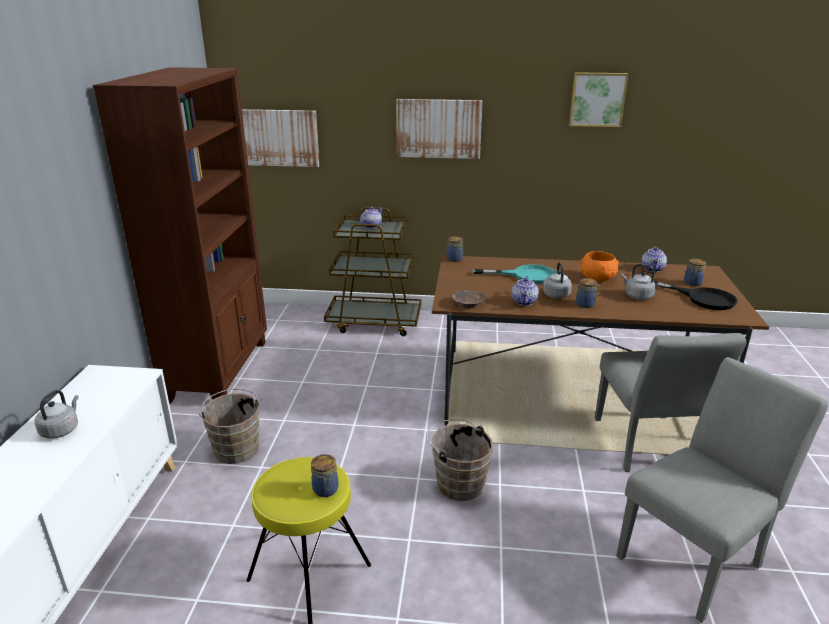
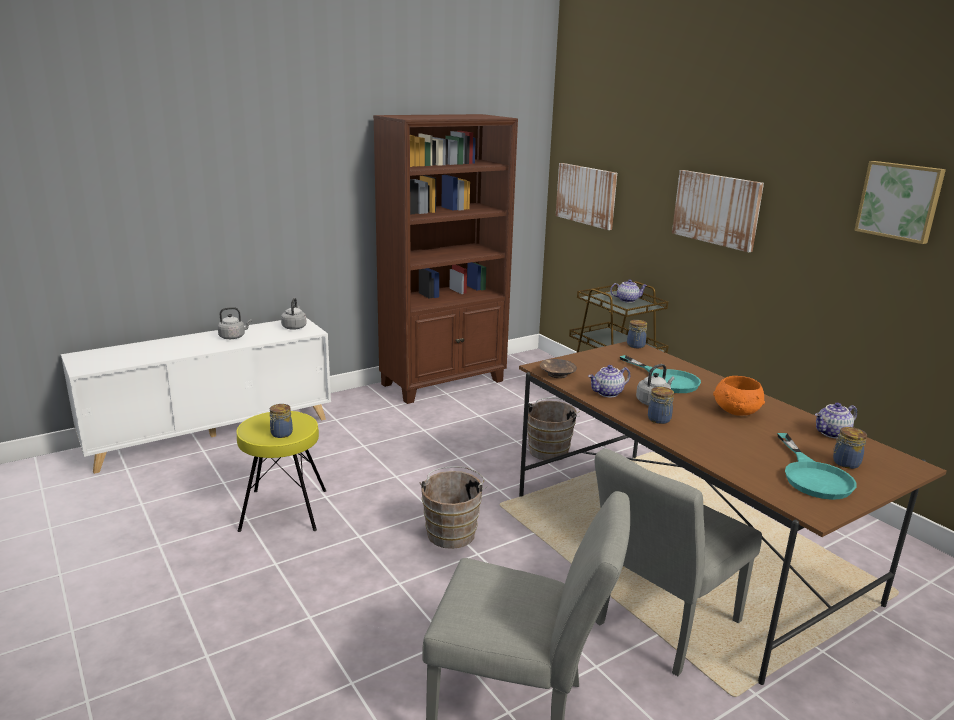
camera: 50 degrees right, 5 degrees down
brown bucket [199,389,262,464] -> brown bucket moved to [527,398,580,460]
grey kettle [621,264,656,300] -> grey kettle moved to [281,298,307,330]
black frying pan [654,281,738,310] -> turquoise frying pan [777,433,857,500]

